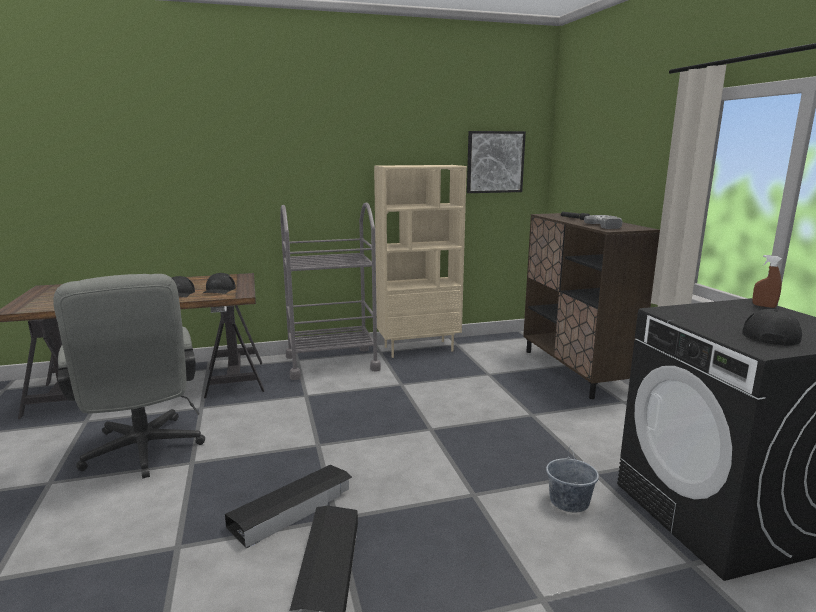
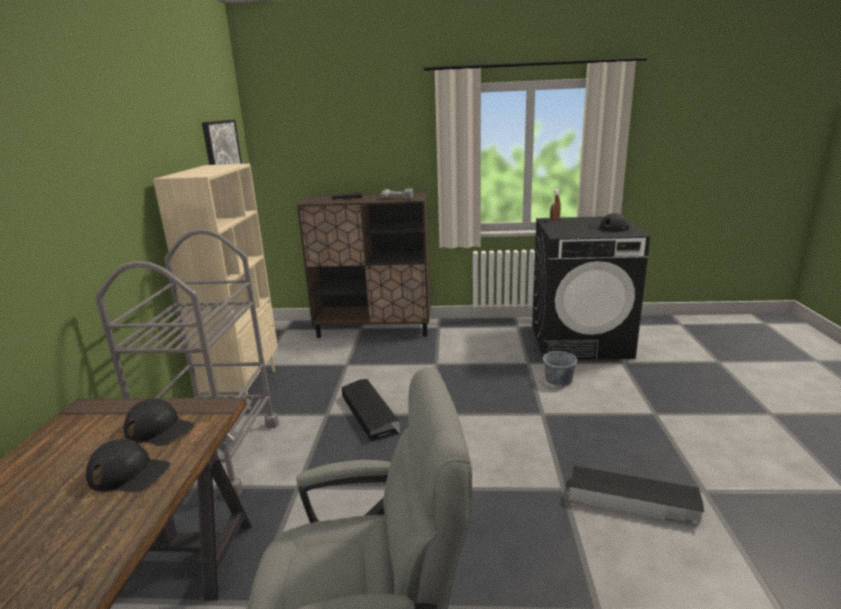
camera: 70 degrees left, 5 degrees up
black storage box [225,465,352,549] -> black storage box moved to [341,379,400,442]

